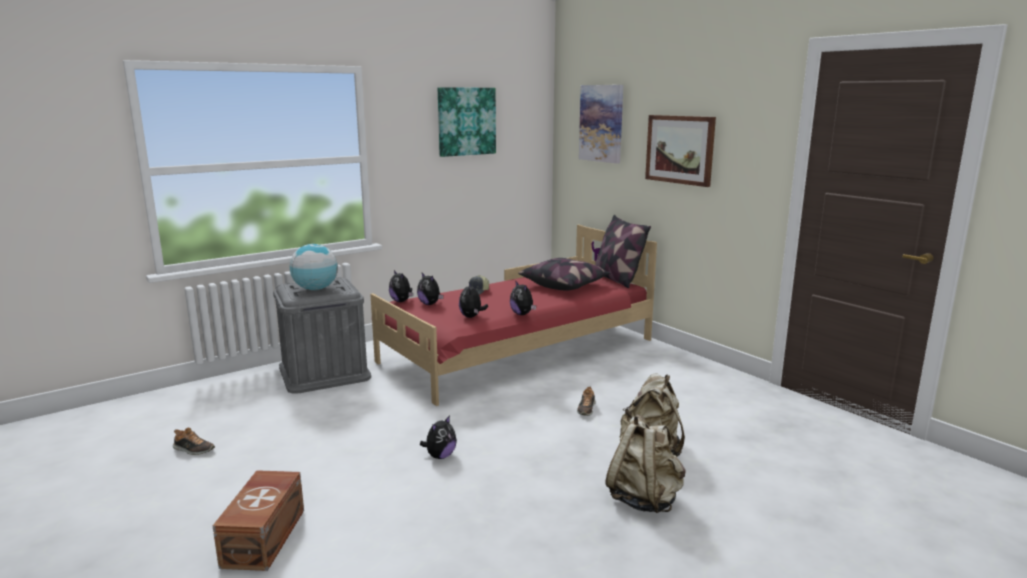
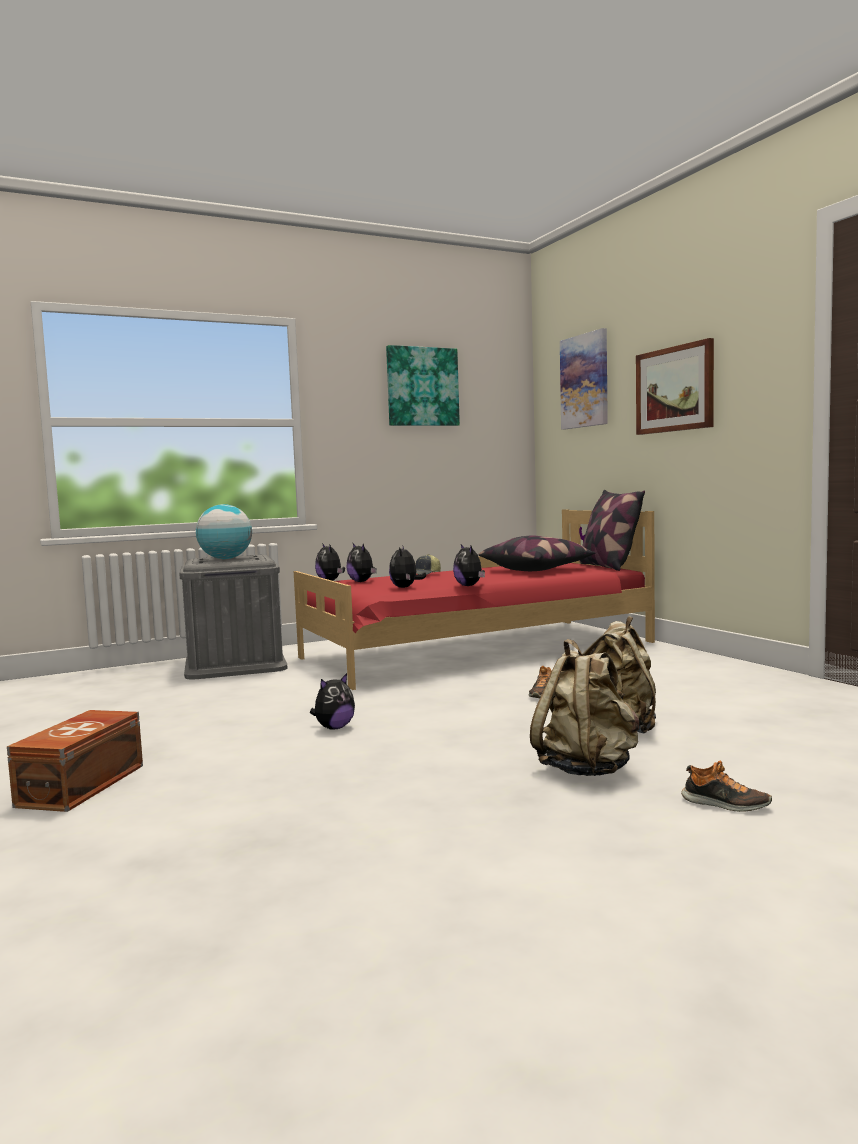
camera: 10 degrees right, 10 degrees down
shoe [173,427,215,455] -> shoe moved to [681,761,772,812]

